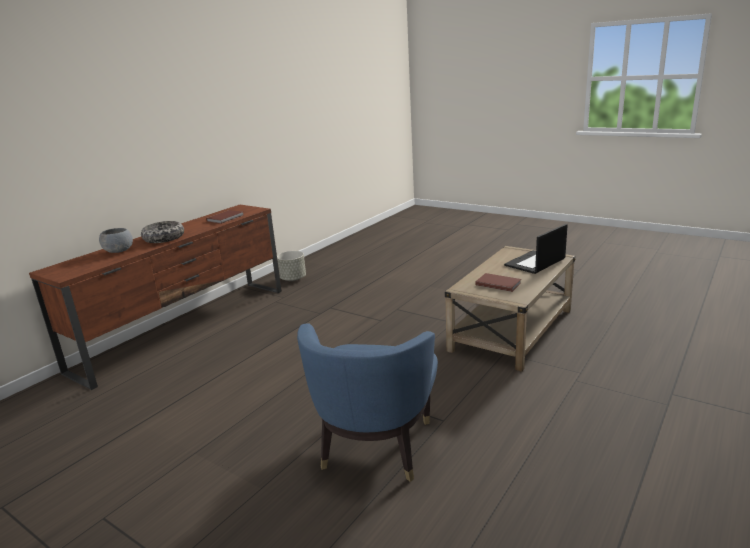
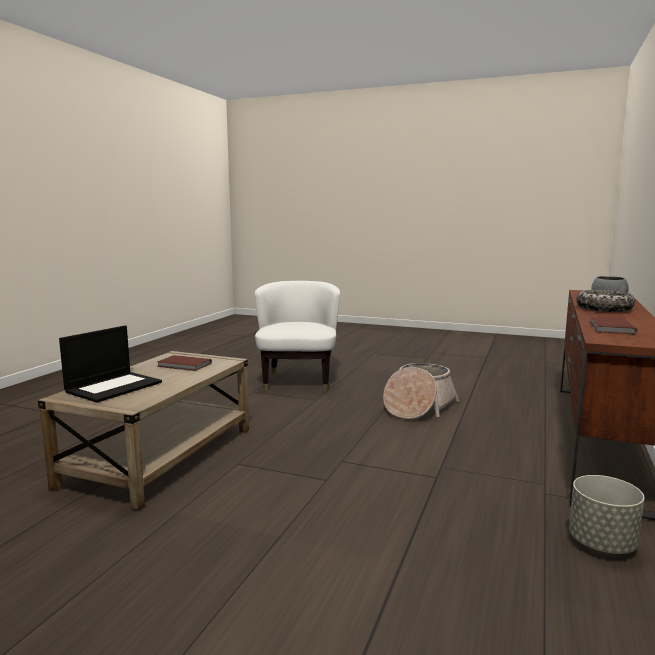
camera: 165 degrees right, 10 degrees down
blue armchair [297,323,438,482] -> white armchair [255,281,340,391]
none -> basket [383,363,459,420]

